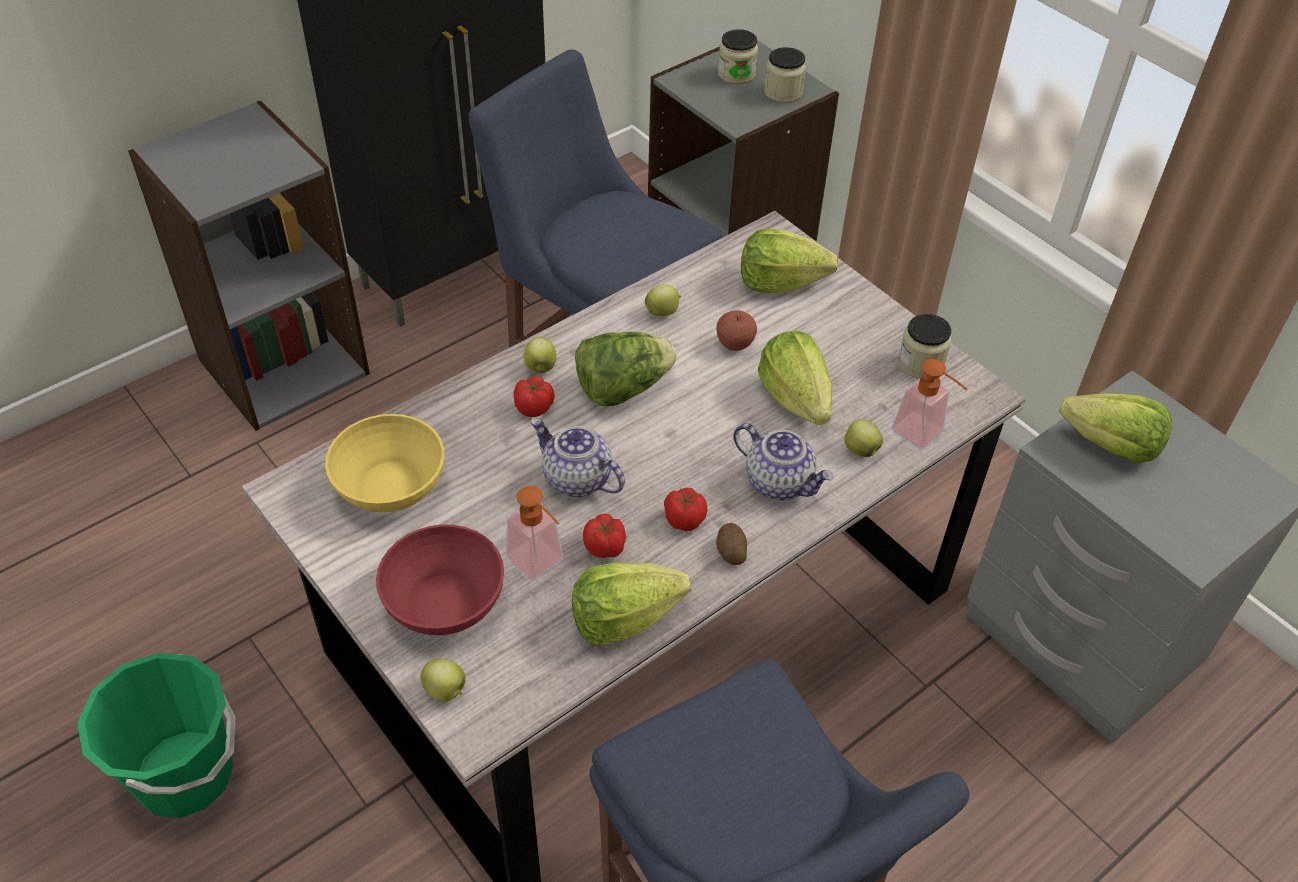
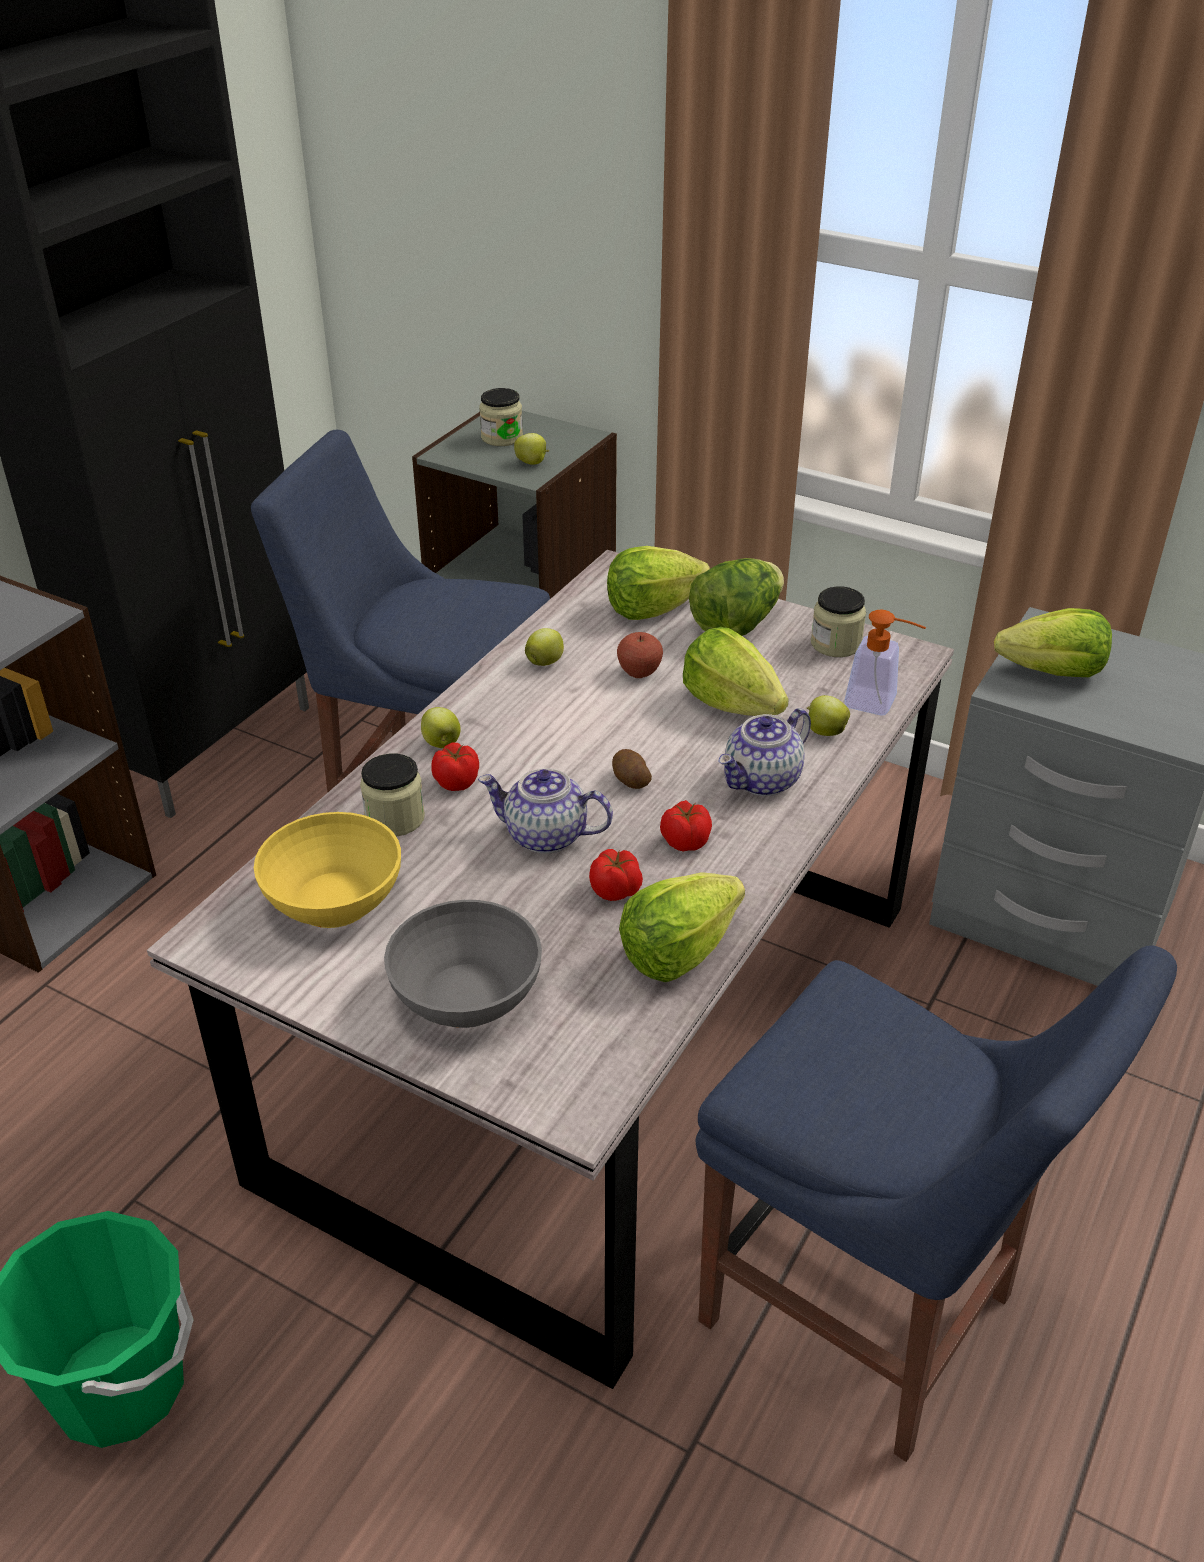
camera: 20 degrees left, 10 degrees down
red bowl [376,525,504,635] -> grey bowl [384,900,542,1028]
apple [420,659,466,702] -> apple moved to [514,433,549,465]
soap dispenser [505,486,563,580] -> none
lettuce [575,332,677,406] -> lettuce moved to [689,558,784,636]
potato [716,523,747,565] -> potato moved to [612,749,652,789]
teapot [733,423,834,500] -> teapot turned 120 degrees clockwise [718,708,811,796]
jar [764,47,806,103] -> jar moved to [360,753,425,837]

